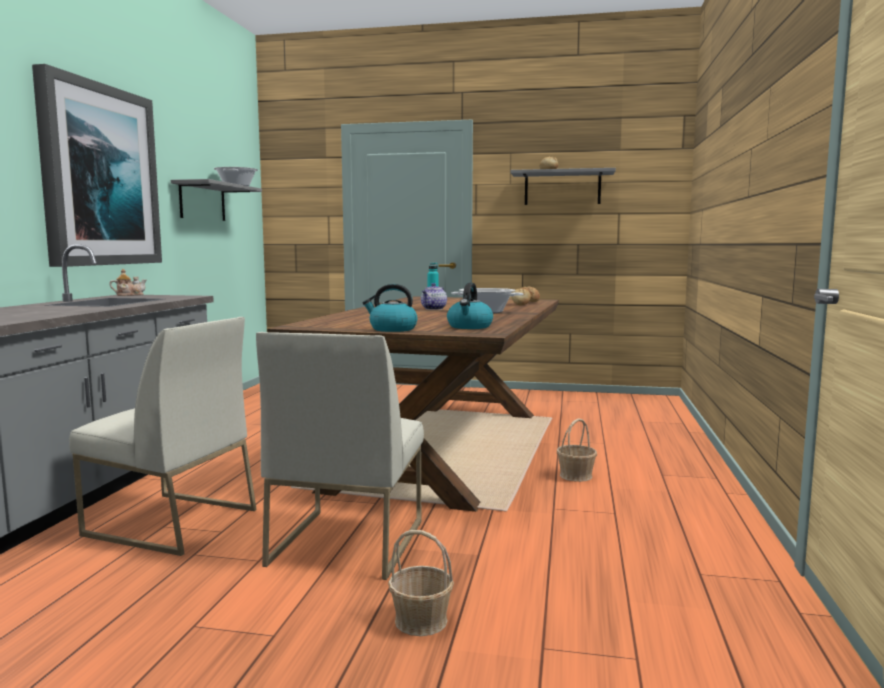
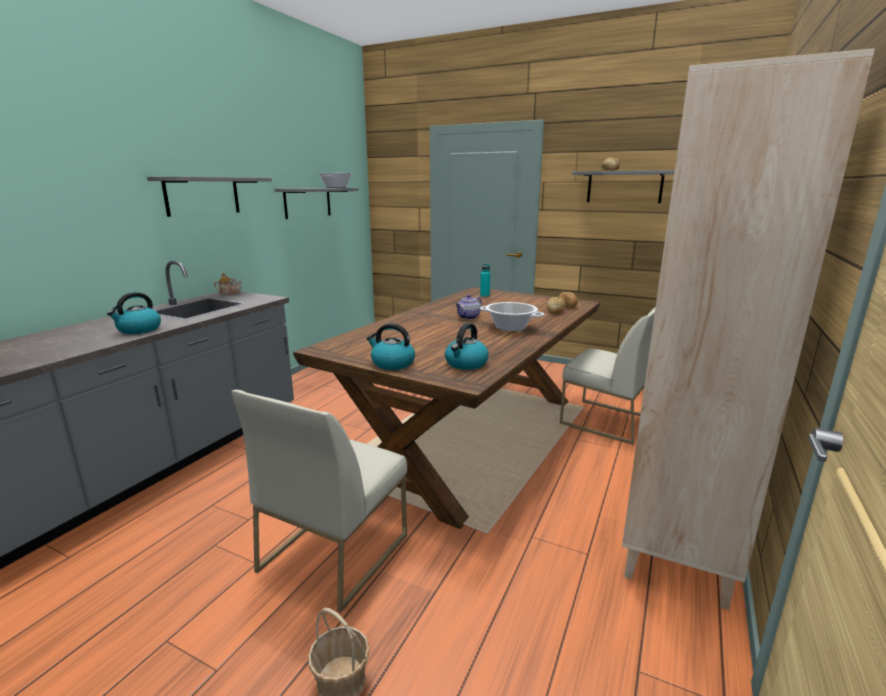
camera: 15 degrees right, 10 degrees up
picture [32,64,162,267] -> grey shelf [147,176,272,217]
white chair [69,317,257,556] -> white chair moved to [560,306,656,445]
basket [557,419,597,482] -> none
none -> kettle [107,292,161,334]
none -> beige bookcase [622,48,875,610]

